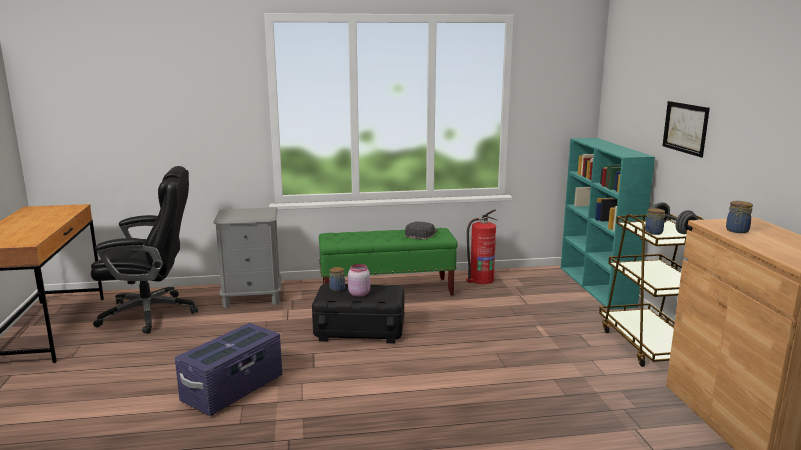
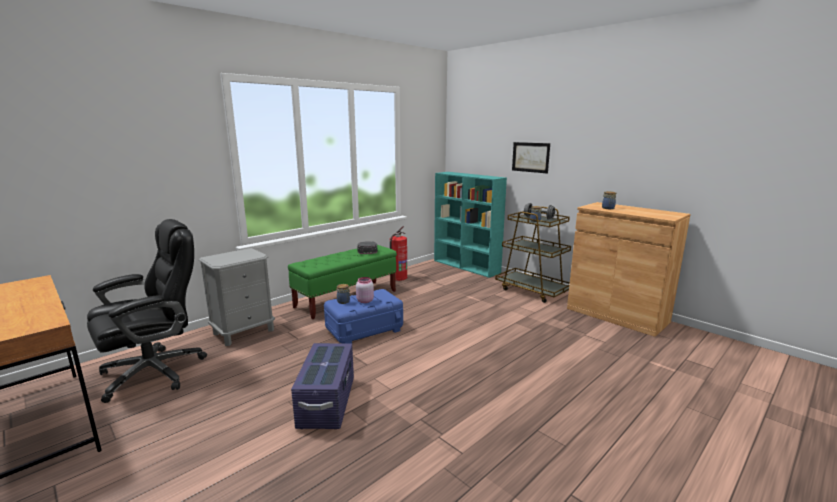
camera: 35 degrees left, 0 degrees up
black storage box [312,284,404,343] -> blue storage box [324,289,403,343]

